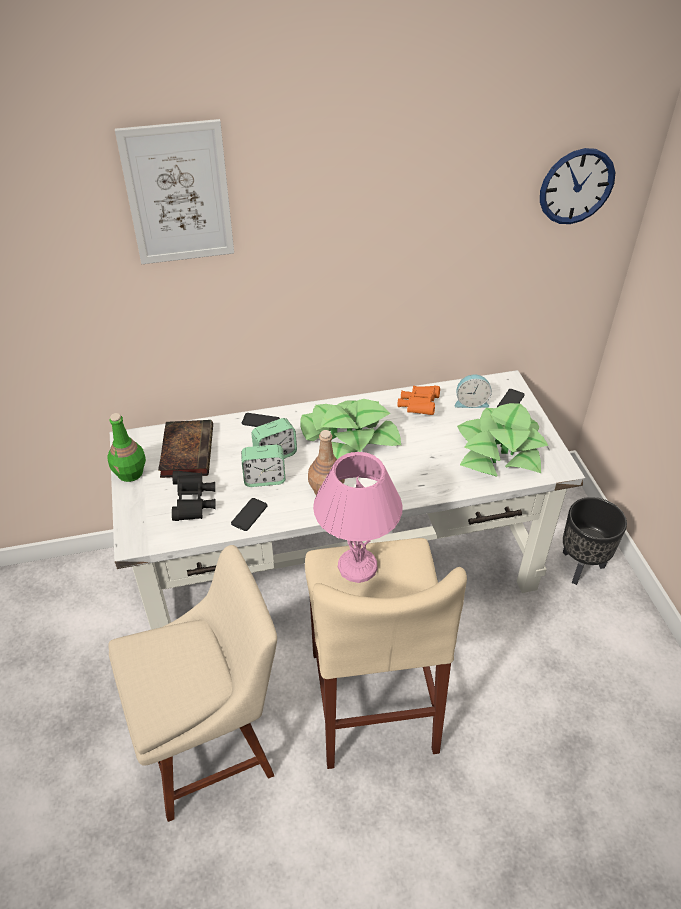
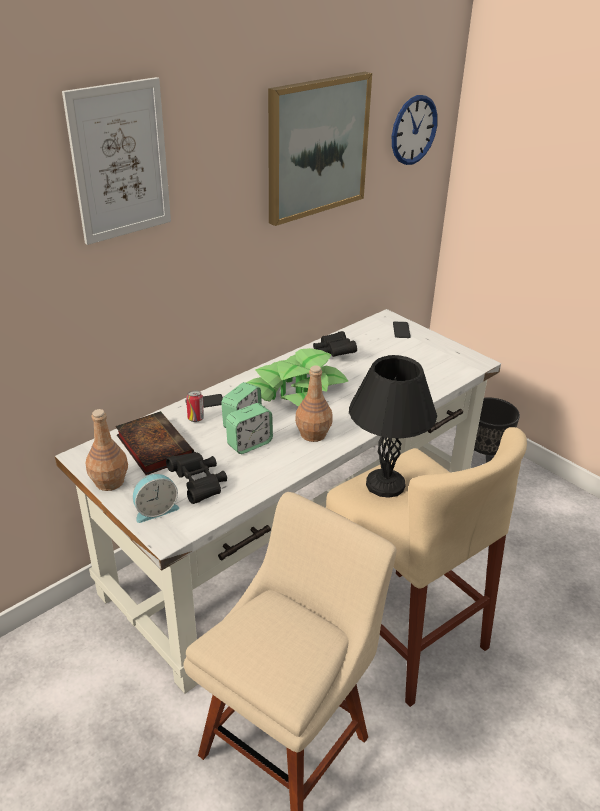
camera: 30 degrees left, 10 degrees down
green bottle [107,413,146,482] -> brown bottle [86,409,128,491]
phone [231,498,268,531] -> none
pink table lamp [313,452,403,583] -> black table lamp [349,355,437,498]
orange binoculars [397,386,440,415] -> black binoculars [313,331,357,357]
alarm clock [455,374,492,408] -> alarm clock moved to [133,474,179,523]
potted plant [457,403,548,476] -> none
none -> can [186,391,204,422]
none -> picture [268,72,372,226]

